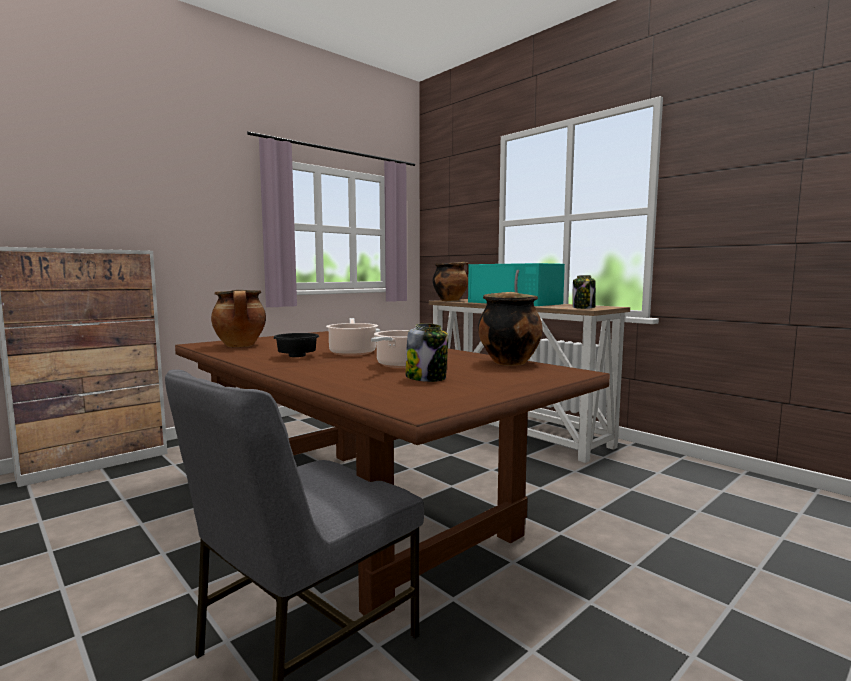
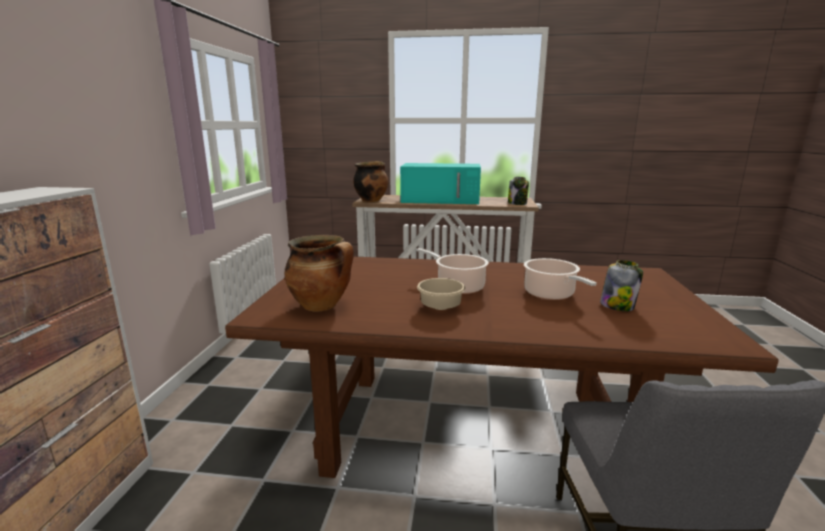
camera: 40 degrees left, 10 degrees up
black bowl [274,333,319,357] -> beige bowl [417,278,465,310]
cooking pot [478,292,543,366] -> none

